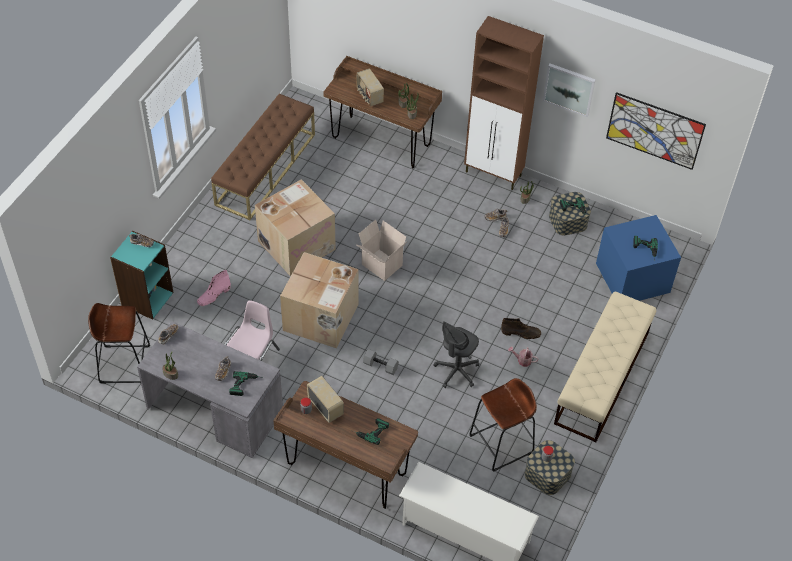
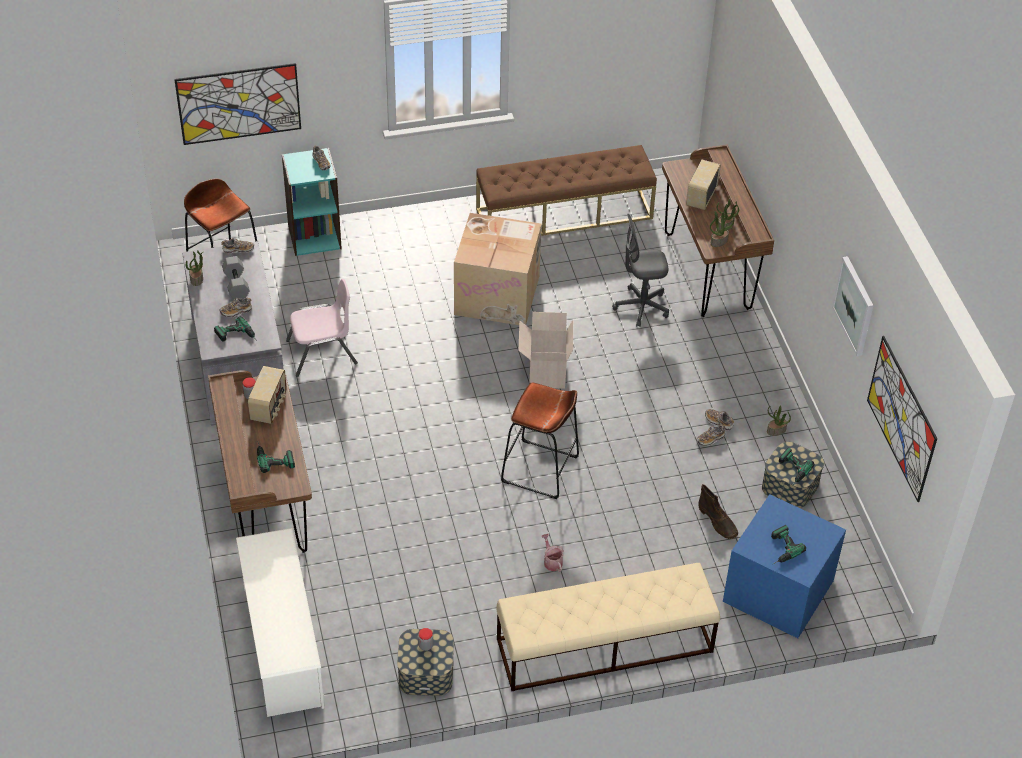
camera: 50 degrees right, 5 degrees down
pink boot [197,270,231,306] -> none
cardboard box [280,252,359,348] -> none
grey dumbbell [363,349,399,375] -> grey dumbbell moved to [222,256,250,299]
grey office chair [433,321,479,388] -> grey office chair moved to [612,214,669,327]
brown cabinet [464,16,544,190] -> none
brown stool [469,378,537,472] -> brown stool moved to [501,382,579,499]
brown boot [501,318,541,339] -> brown boot moved to [698,484,738,539]
none -> picture [174,63,301,145]

